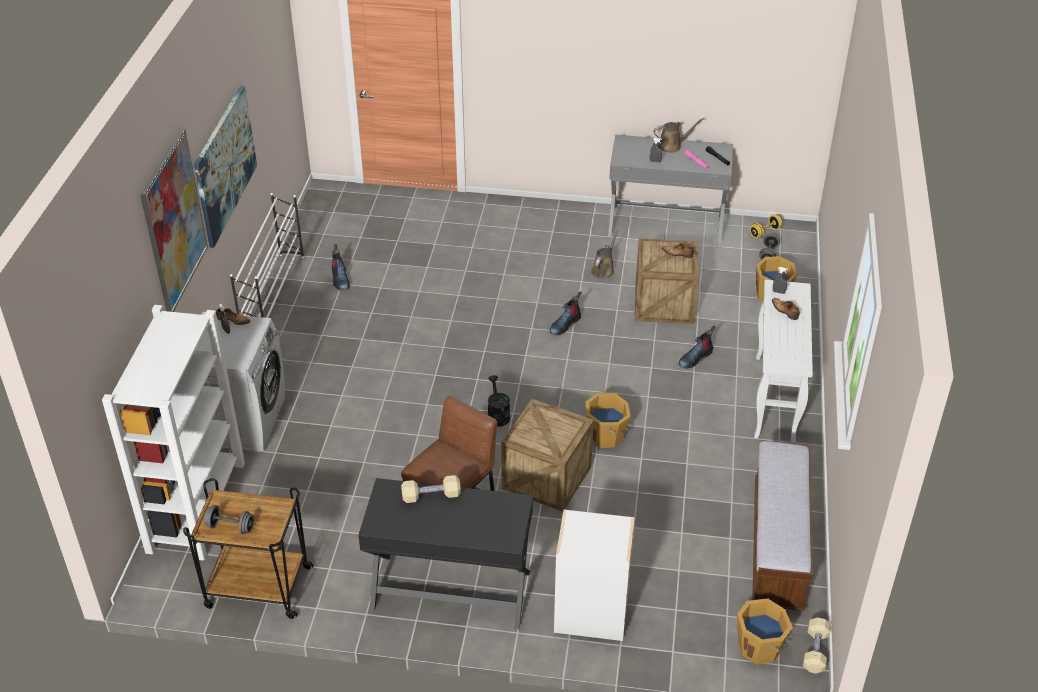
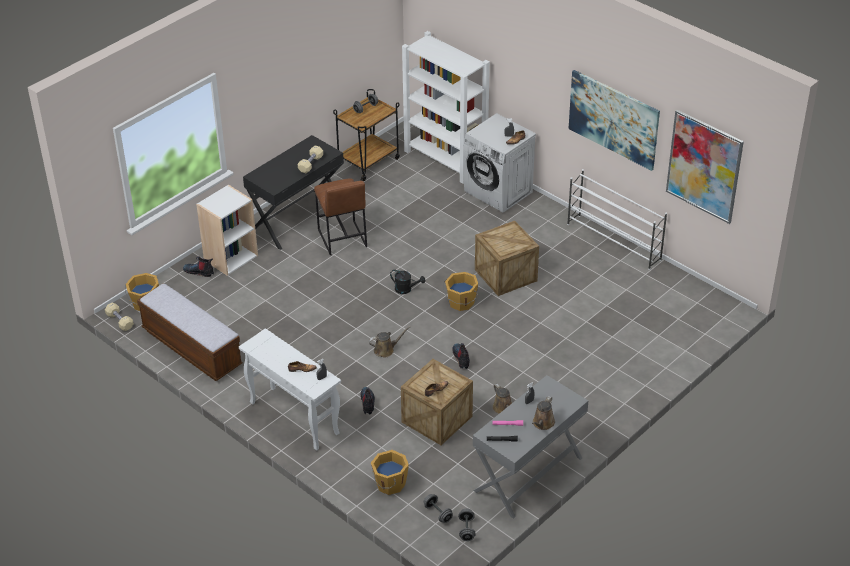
camera: 125 degrees right, 0 degrees up
picture [140,129,208,312] -> picture moved to [666,110,744,224]
boot [332,244,350,290] -> boot moved to [183,256,214,277]
crate [501,399,594,512] -> crate moved to [475,221,539,296]
orange bucket [586,393,631,448] -> orange bucket moved to [443,272,478,311]
yellow dumbbell [750,215,782,239] -> grey dumbbell [458,508,476,541]
none -> brown watering can [369,326,410,357]

